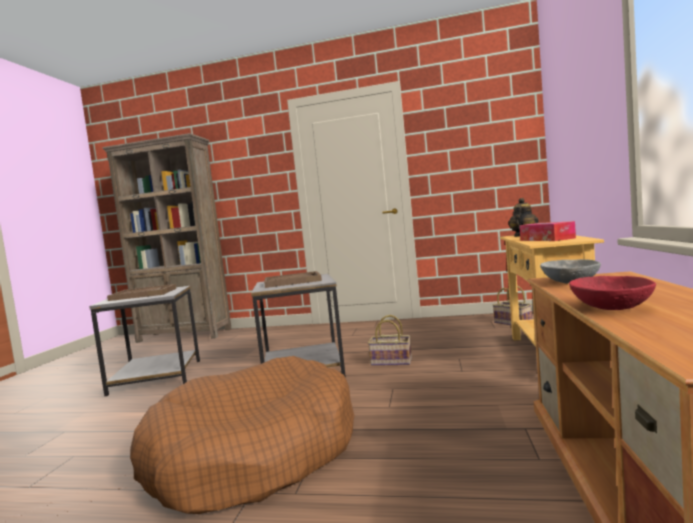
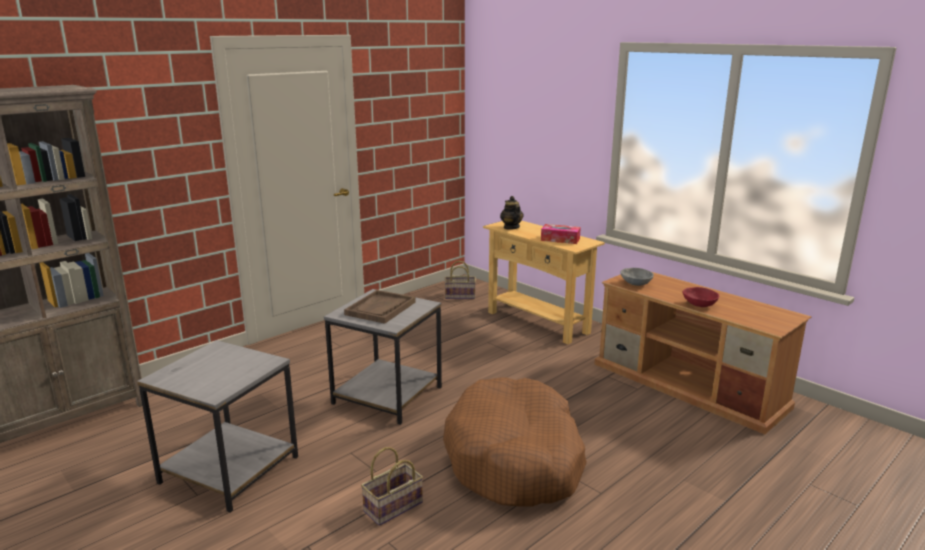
camera: 55 degrees left, 15 degrees up
brown tray [107,284,176,301] -> none
basket [368,315,412,366] -> basket moved to [361,447,423,526]

